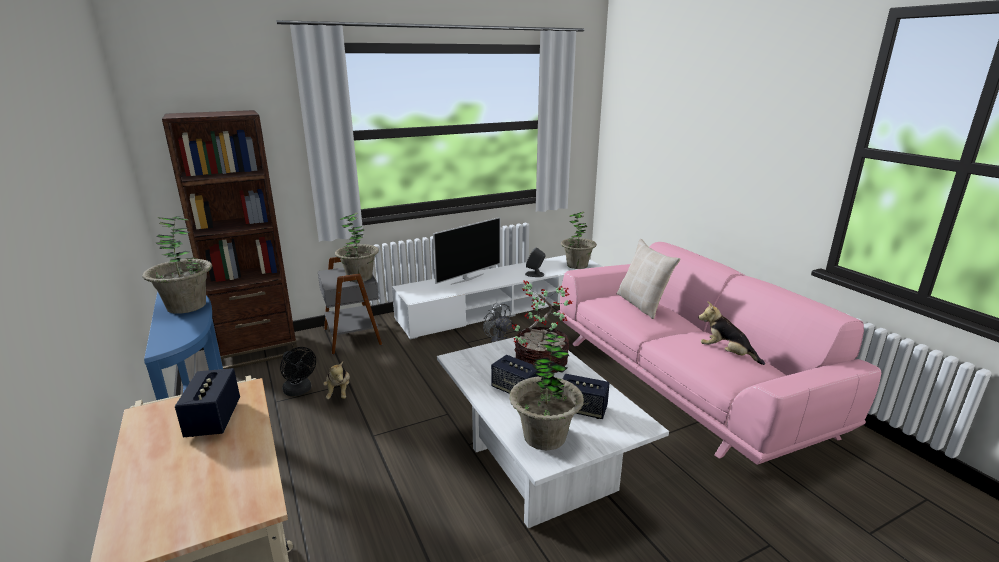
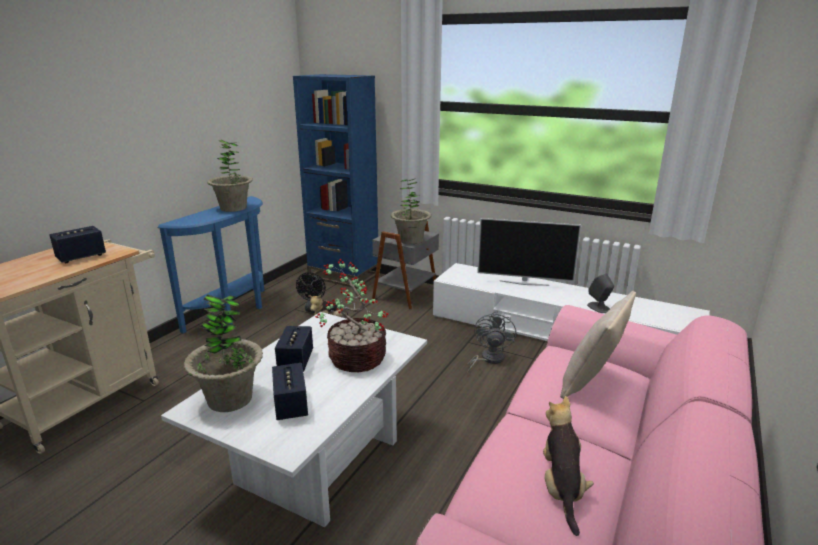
camera: 55 degrees right, 0 degrees up
brown bookcase [162,110,298,369] -> blue bookcase [293,74,378,289]
potted plant [561,211,597,269] -> none

